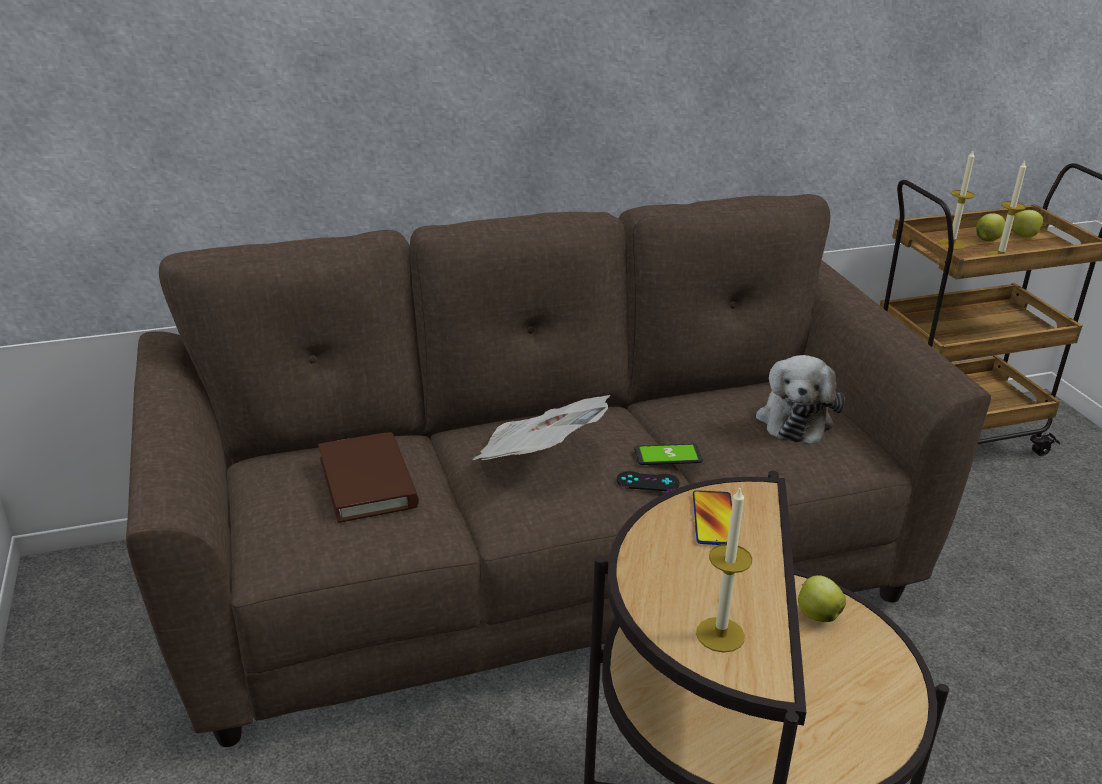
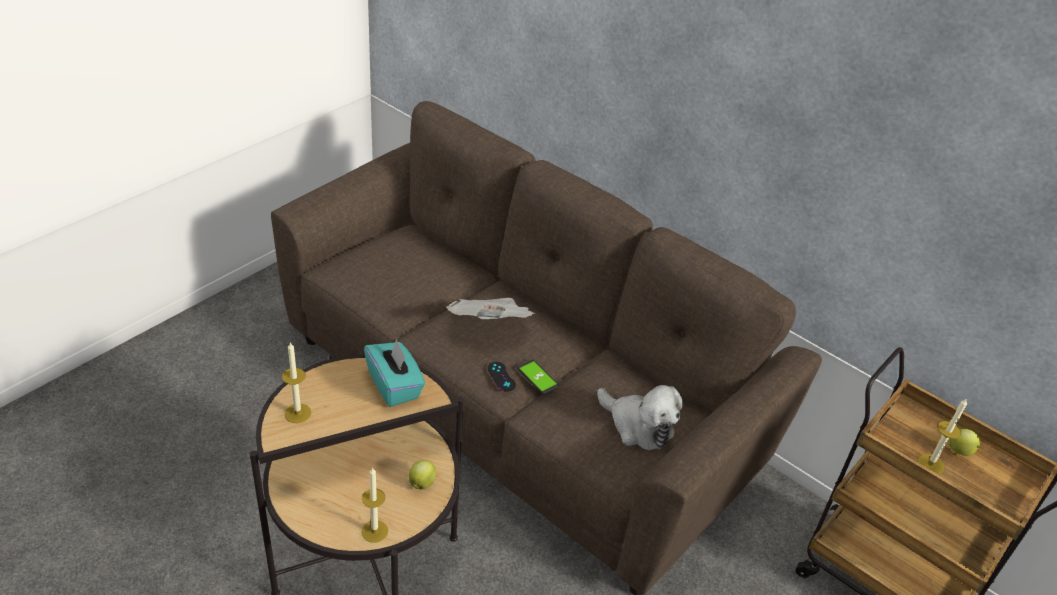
camera: 55 degrees right, 10 degrees up
brown book [318,432,419,523] -> none
phone [693,490,732,545] -> turquoise tissue box [364,339,425,407]
plush toy [756,355,845,444] -> plush toy turned 120 degrees counterclockwise [597,385,683,450]
candle [938,151,975,250] -> candle moved to [361,467,388,543]
apple [1012,210,1045,237] -> none

